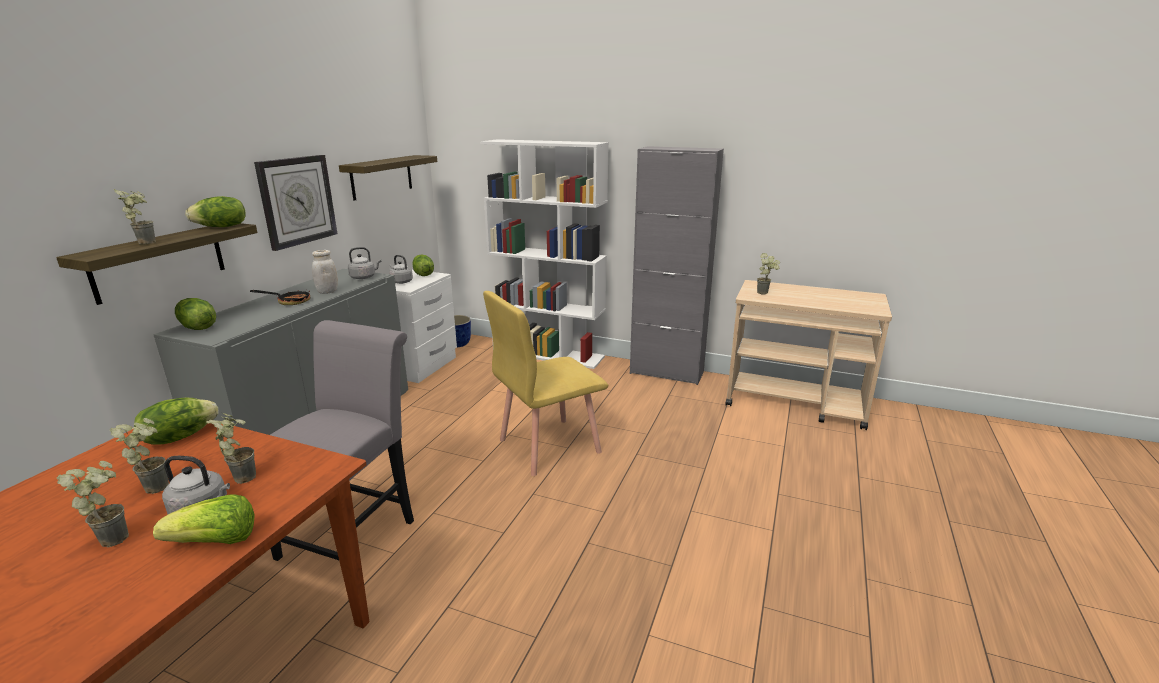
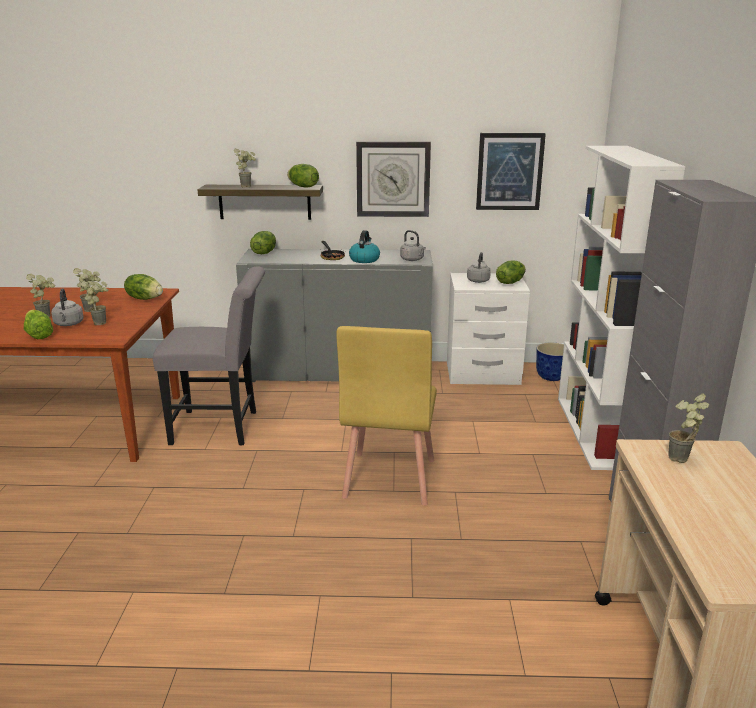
camera: 70 degrees right, 0 degrees up
white jar [312,250,338,294] -> kettle [349,230,380,263]
shelf [339,155,437,201] -> picture [476,133,546,210]
yellow chair [483,291,608,476] -> yellow chair turned 120 degrees counterclockwise [336,326,437,506]

